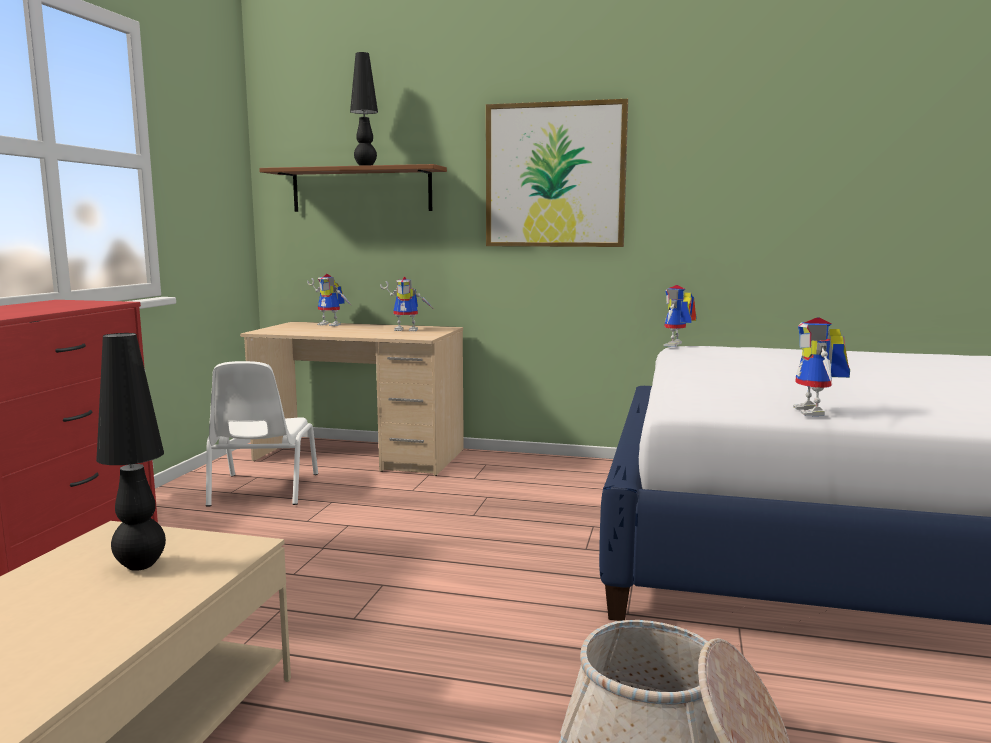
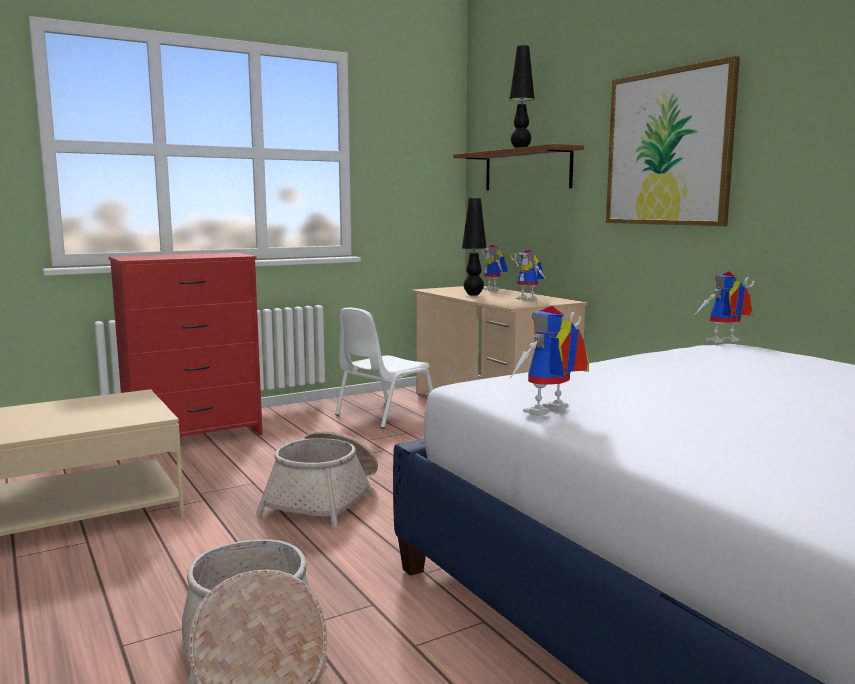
camera: 45 degrees right, 0 degrees up
black table lamp [96,333,166,571] -> black table lamp moved to [462,198,486,296]
none -> basket [256,431,378,528]

